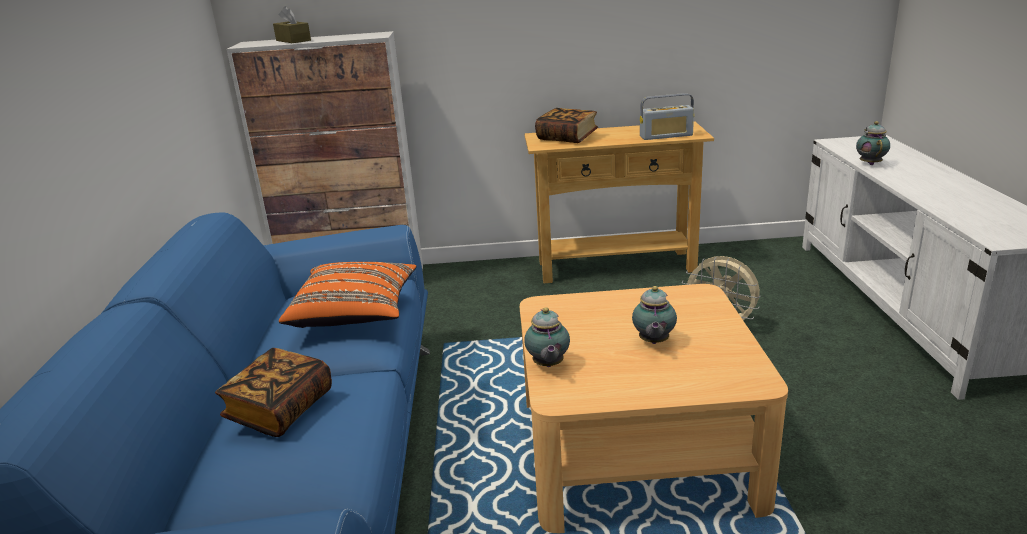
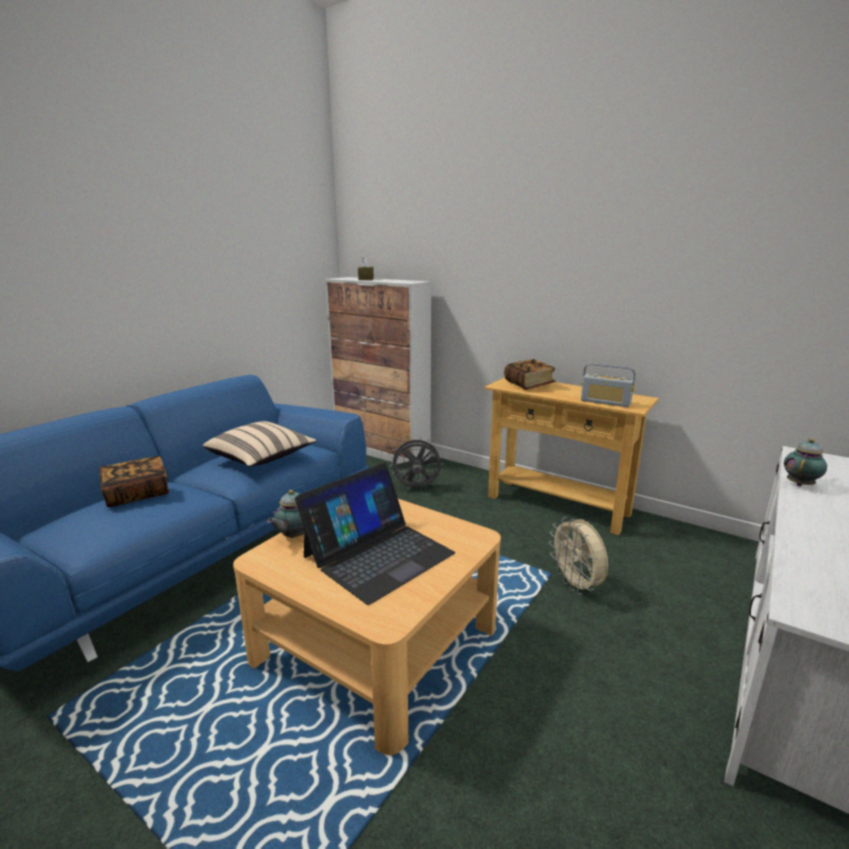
camera: 35 degrees right, 5 degrees down
orange pillow [279,262,417,328] -> beige pillow [202,421,317,467]
teapot [632,286,677,344] -> laptop [295,463,455,605]
none -> grey fan [390,436,443,488]

